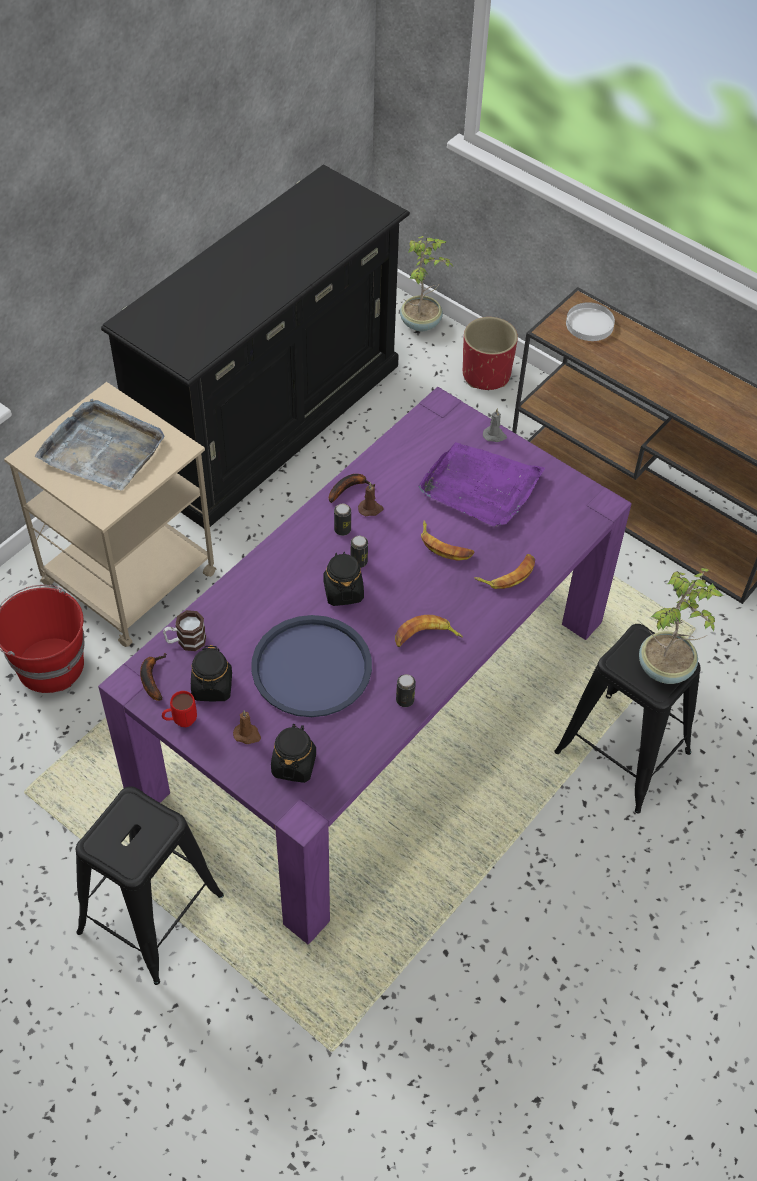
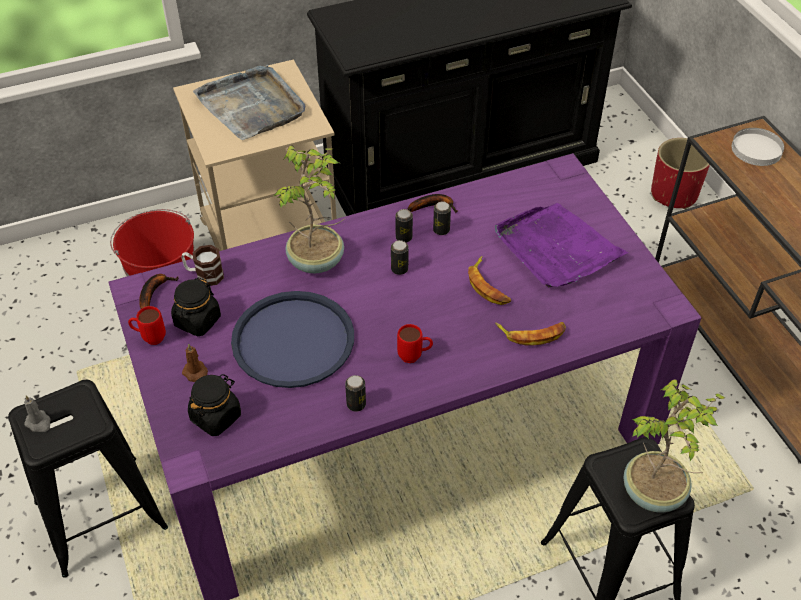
camera: 30 degrees right, 5 degrees down
black jar [323,552,364,606] -> none
brown candle [358,482,384,516] -> can [433,201,451,235]
banana [395,615,463,647] -> red mug [397,324,433,363]
potted plant [400,236,453,331] -> potted plant moved to [274,145,344,273]
grey candle [483,408,507,442] -> grey candle moved to [24,395,51,432]

